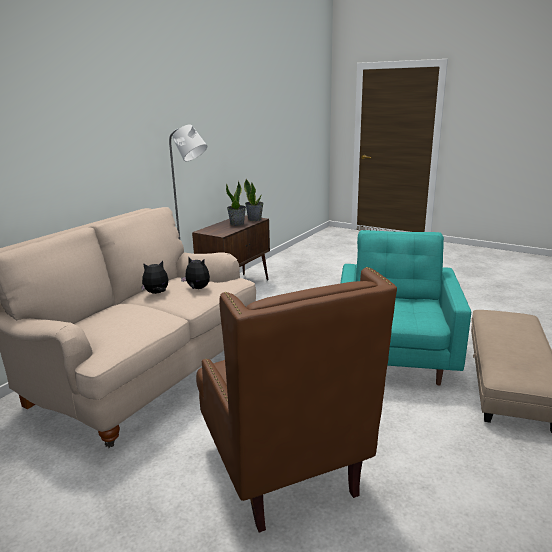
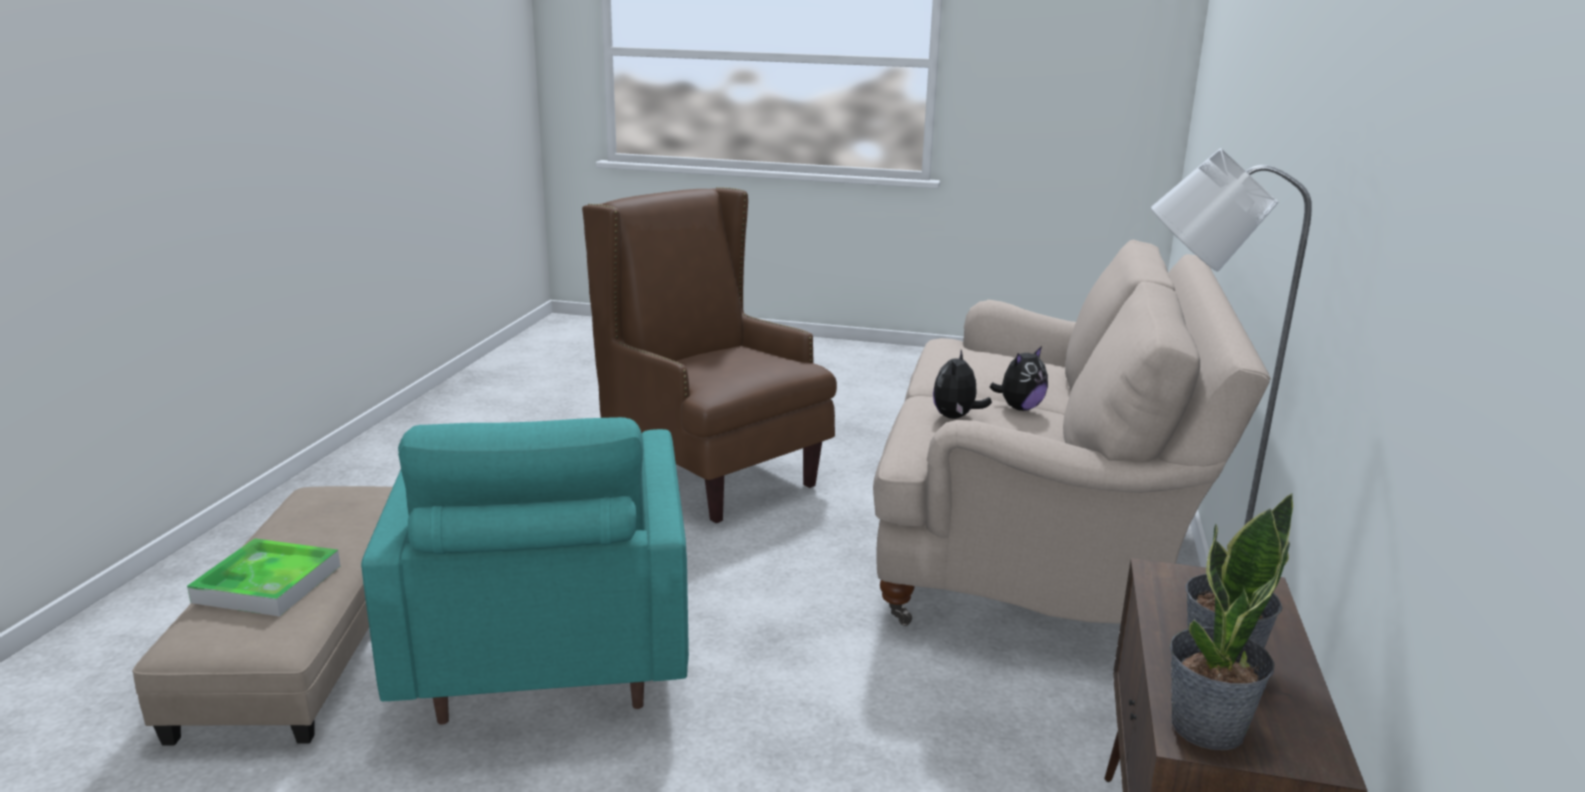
camera: 160 degrees right, 0 degrees up
plush toy [181,257,210,289] -> plush toy turned 105 degrees clockwise [933,350,992,419]
none -> tray [187,538,340,616]

